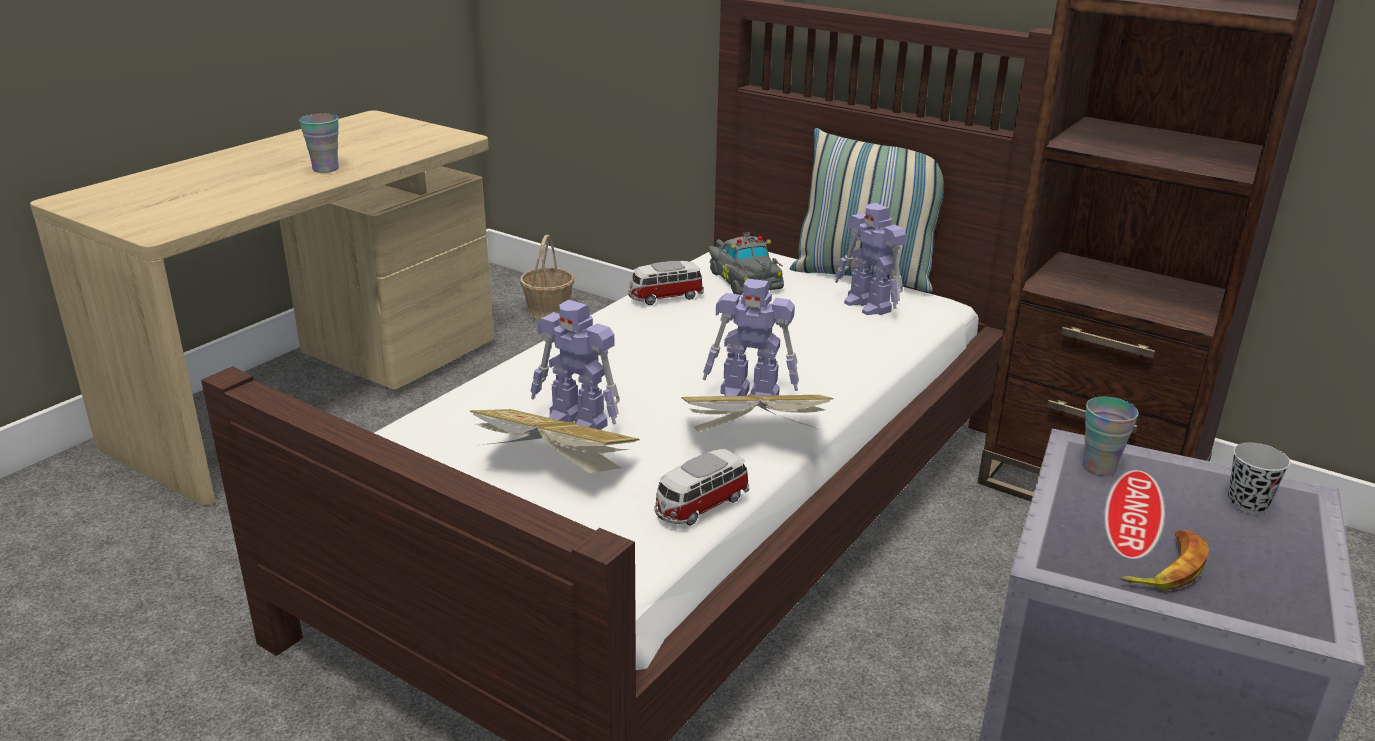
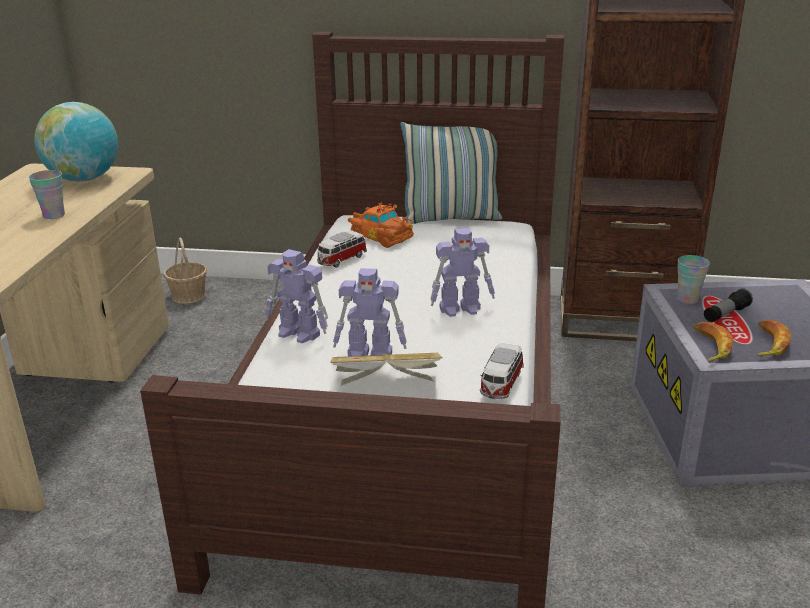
camera: 25 degrees left, 0 degrees up
book [682,394,833,432] -> none
grey toy car [708,232,784,295] -> orange toy car [348,202,414,248]
toy robot [835,203,906,315] -> toy robot moved to [265,249,328,343]
black cup [1228,443,1290,515] -> none
none -> globe [34,102,118,182]
none -> banana [694,322,734,362]
none -> flashlight [704,288,753,322]

